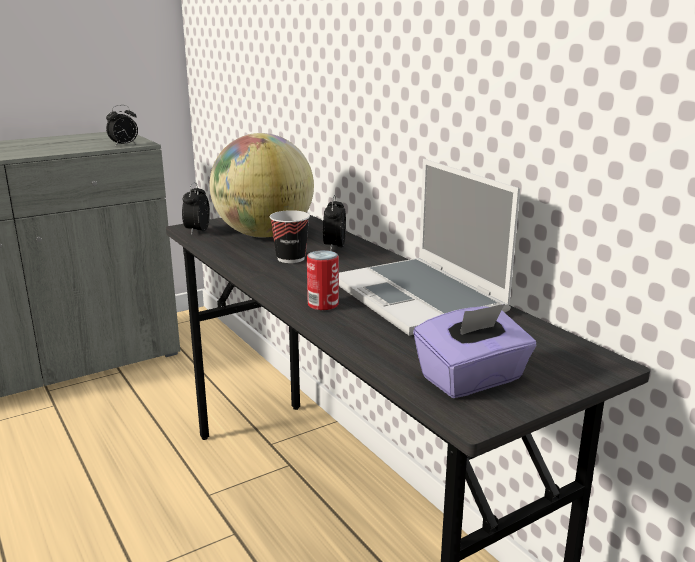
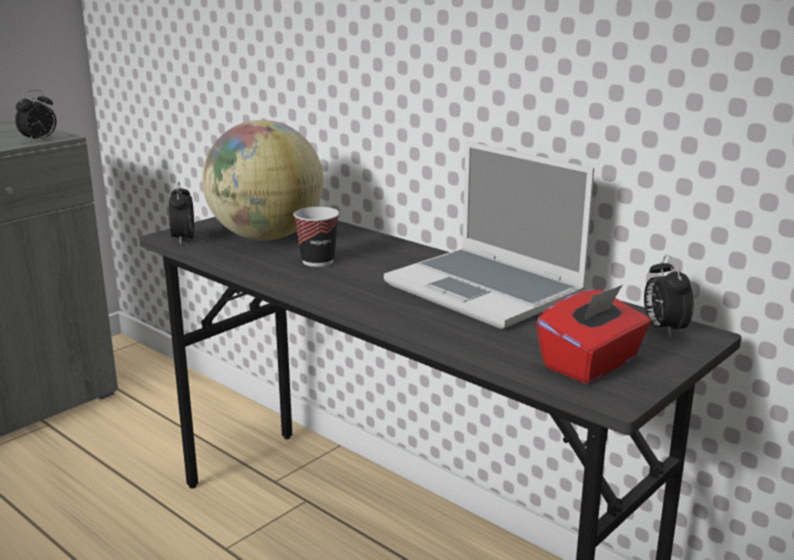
camera: 15 degrees left, 0 degrees up
can [307,250,339,310] -> none
alarm clock [323,195,346,251] -> alarm clock moved to [644,255,694,338]
purple tissue box [413,304,537,398] -> red tissue box [536,285,651,383]

